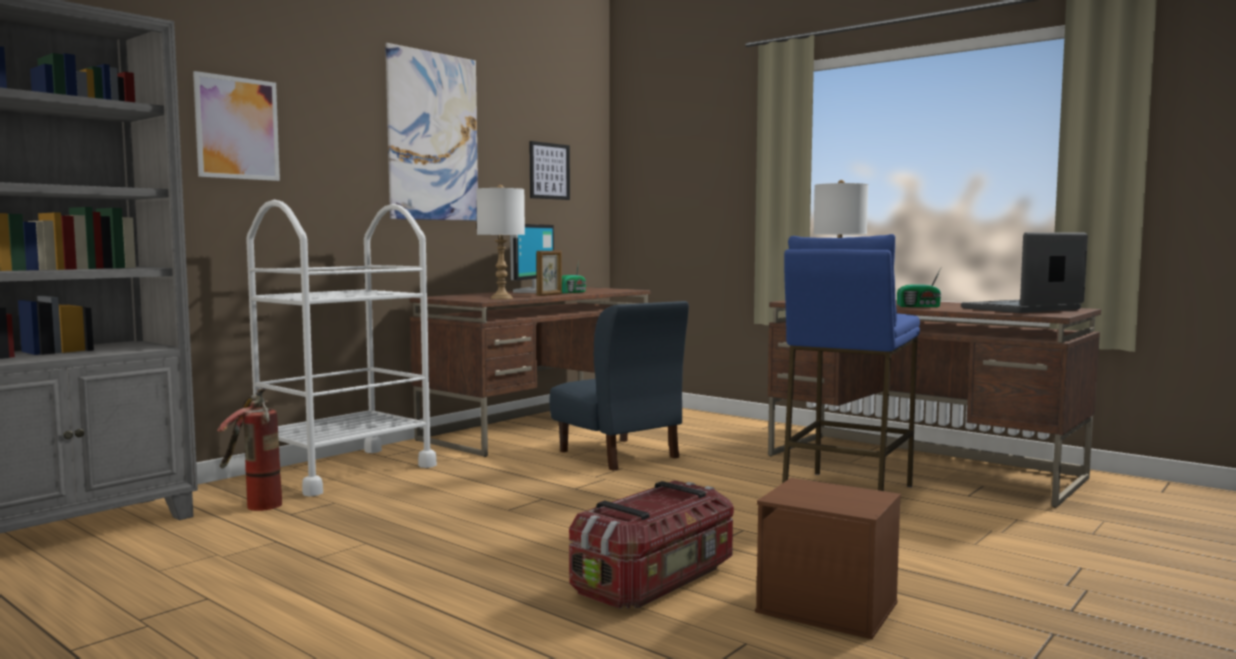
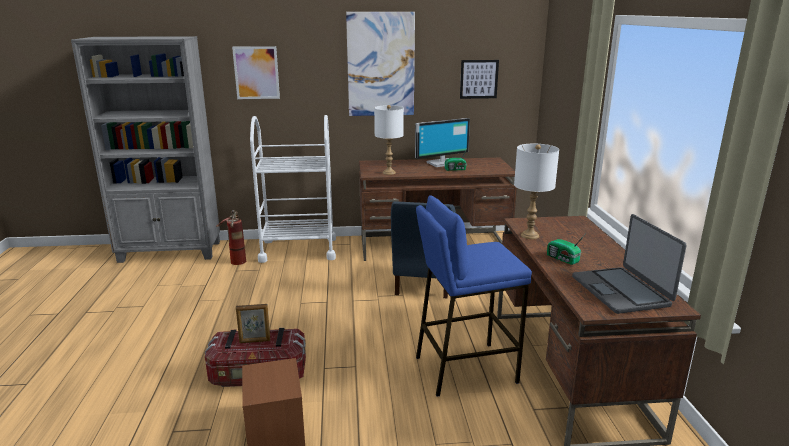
camera: 45 degrees right, 15 degrees up
picture frame [536,250,562,296] -> picture frame moved to [236,304,270,343]
laptop [961,232,1088,313] -> laptop turned 120 degrees counterclockwise [572,214,687,314]

